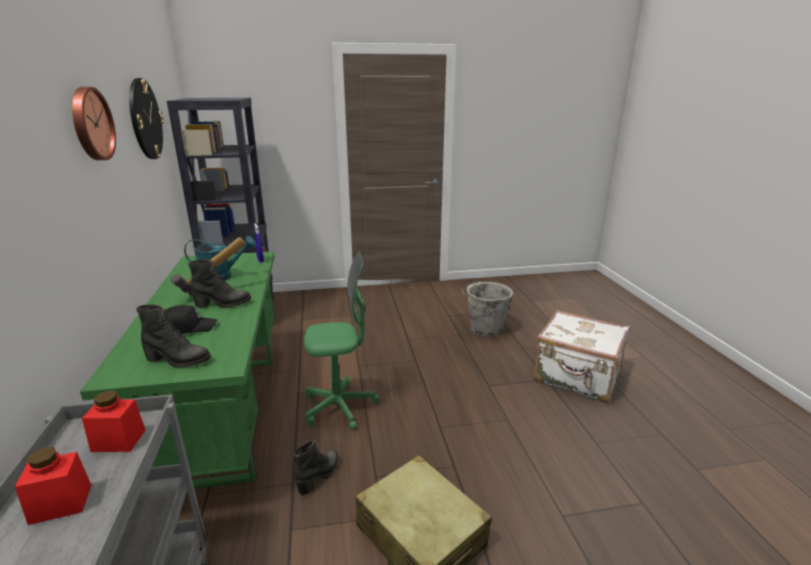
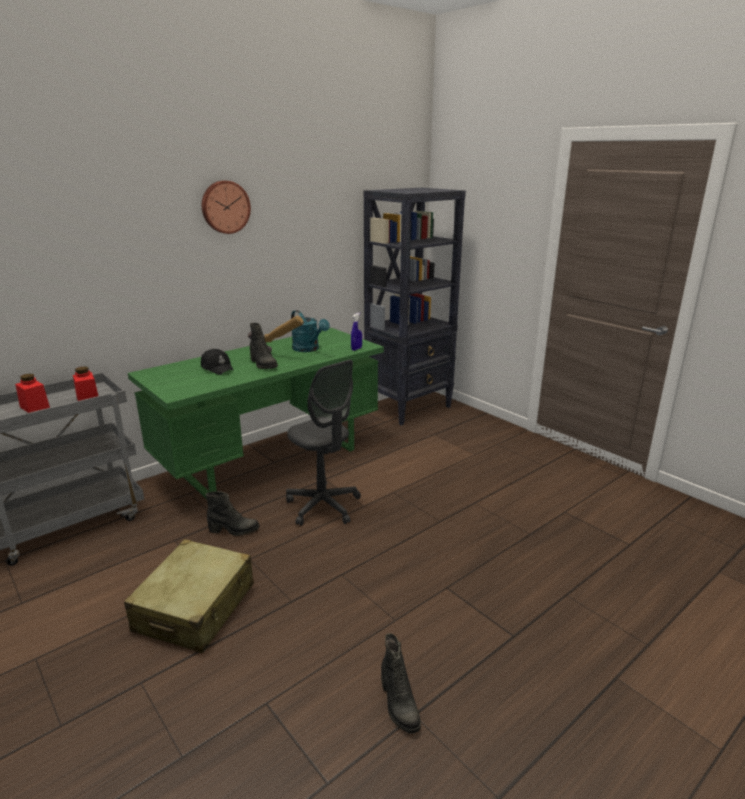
camera: 60 degrees right, 0 degrees up
wall clock [129,78,164,159] -> none
black boot [136,304,211,368] -> black boot moved to [381,633,421,734]
green office chair [304,252,379,431] -> grey office chair [286,360,361,526]
grey bucket [461,281,513,337] -> none
white suitcase [534,310,630,403] -> none

